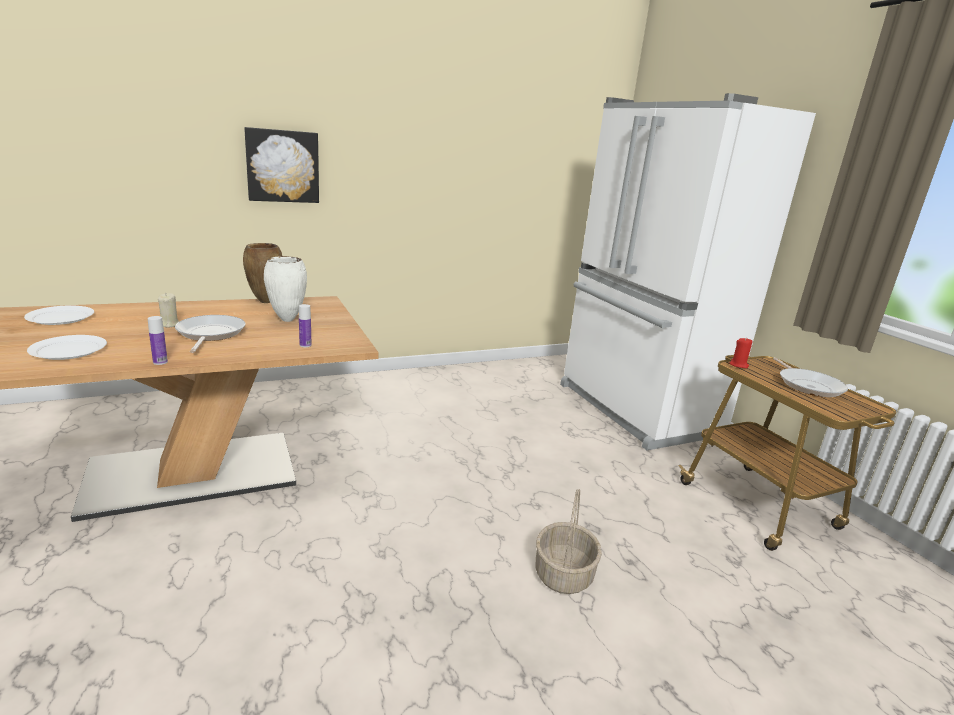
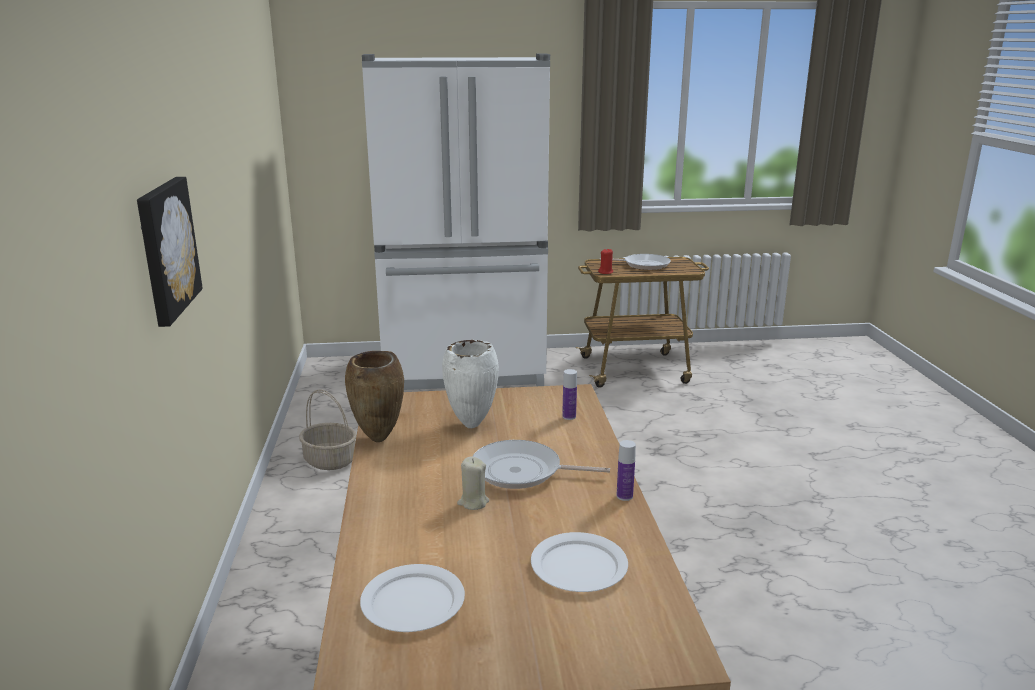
camera: 70 degrees left, 0 degrees up
basket [535,489,602,594] -> basket moved to [299,389,357,470]

